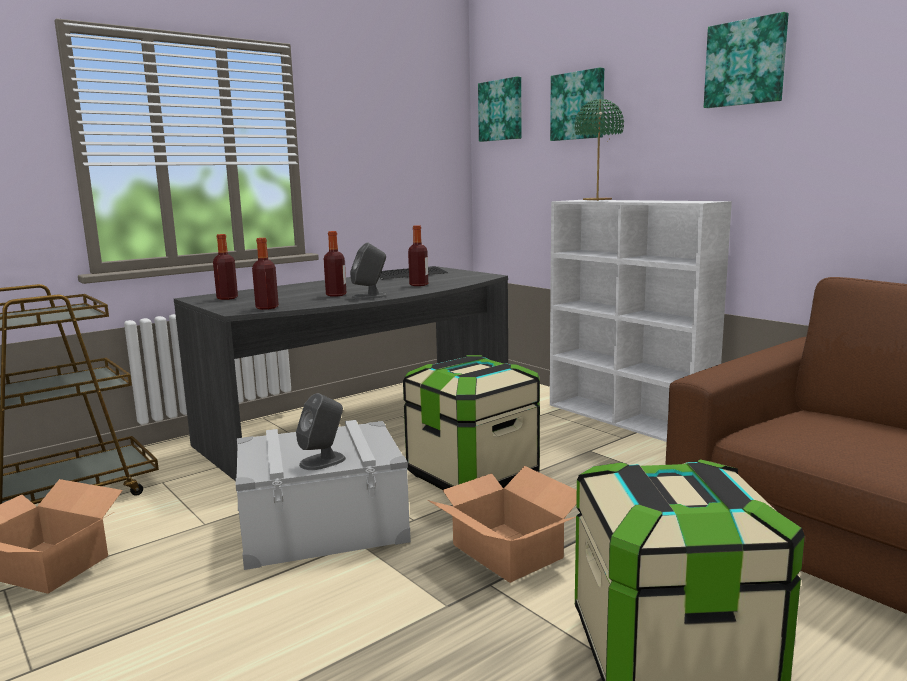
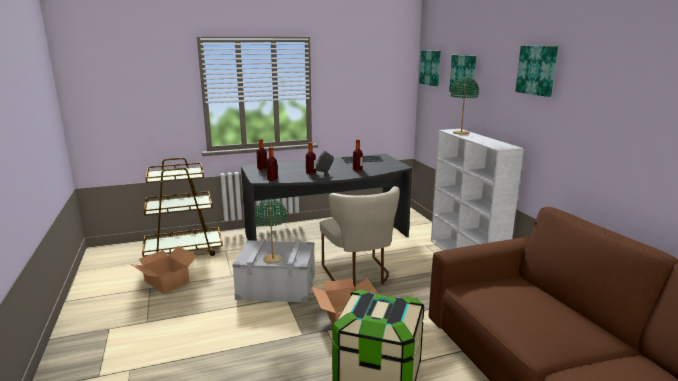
camera: 20 degrees right, 5 degrees up
grey speaker [296,393,346,470] -> green table lamp [254,199,287,264]
storage box [403,355,540,490] -> beige chair [319,186,400,287]

